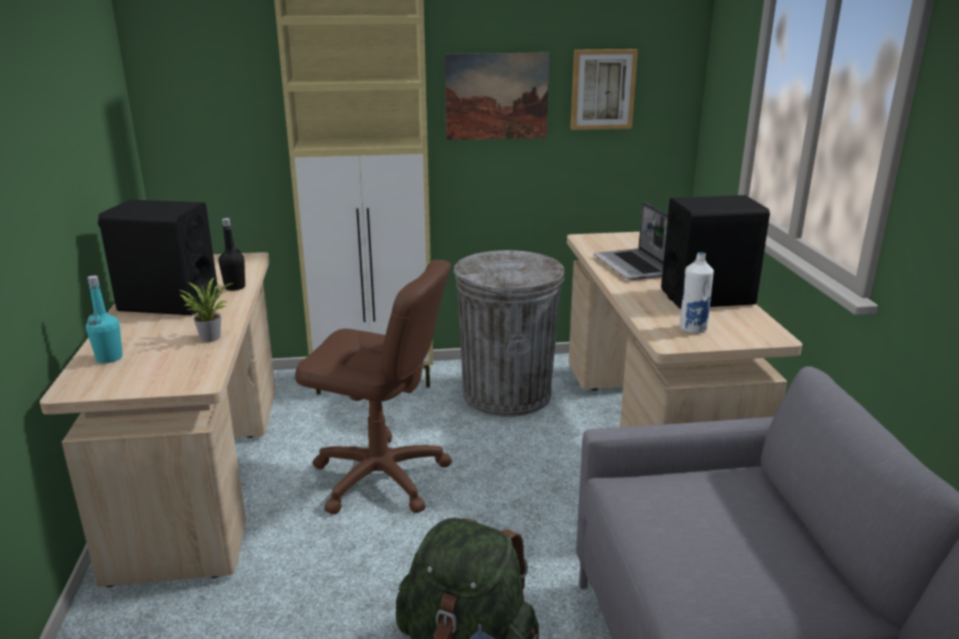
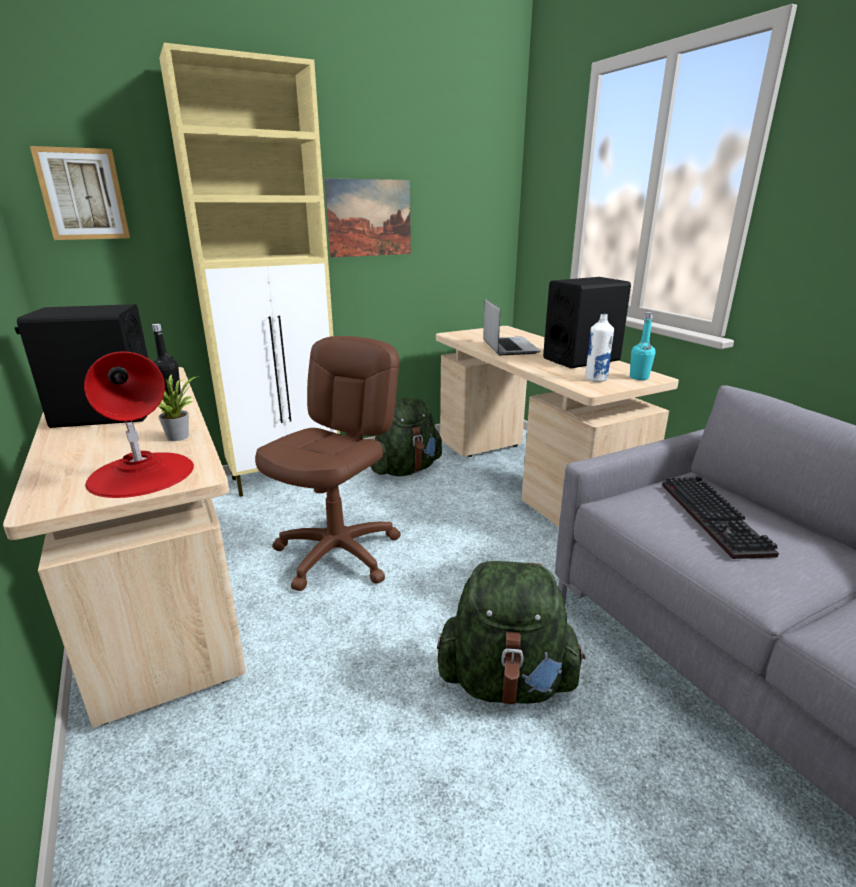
camera: 20 degrees left, 0 degrees up
turquoise bottle [86,275,123,363] -> turquoise bottle moved to [630,312,655,380]
brown office chair [295,260,452,514] -> brown office chair turned 60 degrees counterclockwise [255,336,401,591]
grey trash can [453,250,565,417] -> green backpack [370,397,442,476]
picture [570,49,638,130] -> picture moved to [30,146,130,240]
laptop [594,202,668,280] -> laptop turned 150 degrees counterclockwise [483,298,541,355]
none -> red table lamp [84,351,194,498]
none -> keyboard [662,476,779,559]

